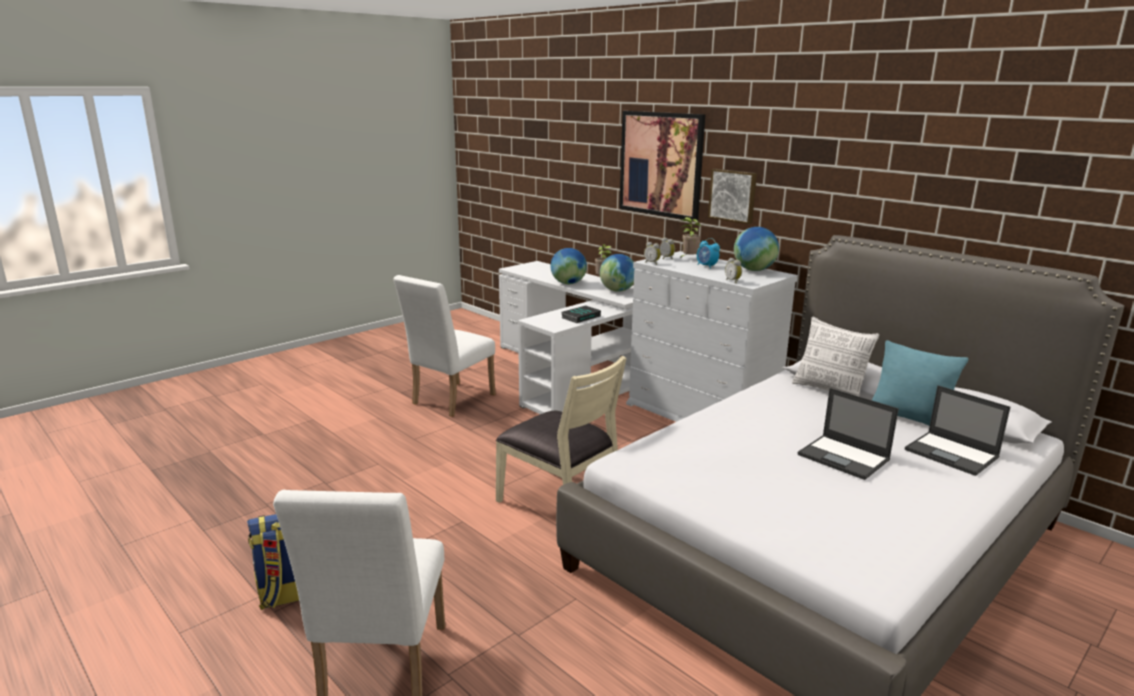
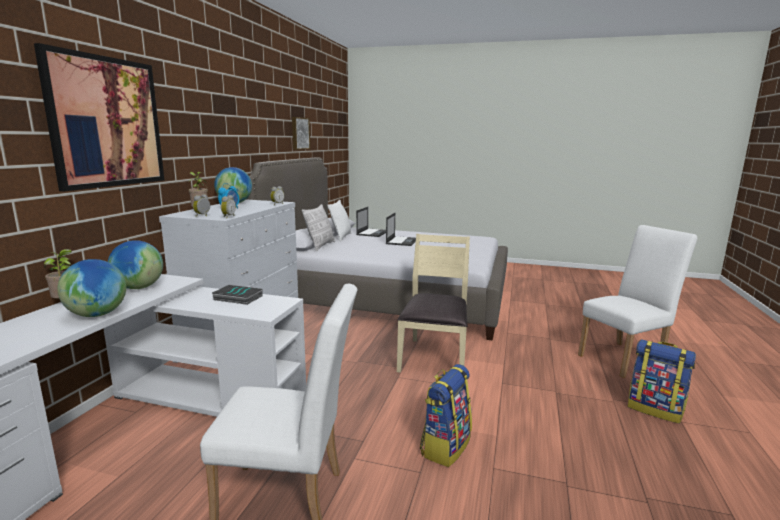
camera: 120 degrees left, 5 degrees down
picture [708,169,757,224] -> picture moved to [292,117,310,150]
turquoise pillow [872,340,968,426] -> white pillow [327,200,352,241]
none -> backpack [420,364,472,467]

